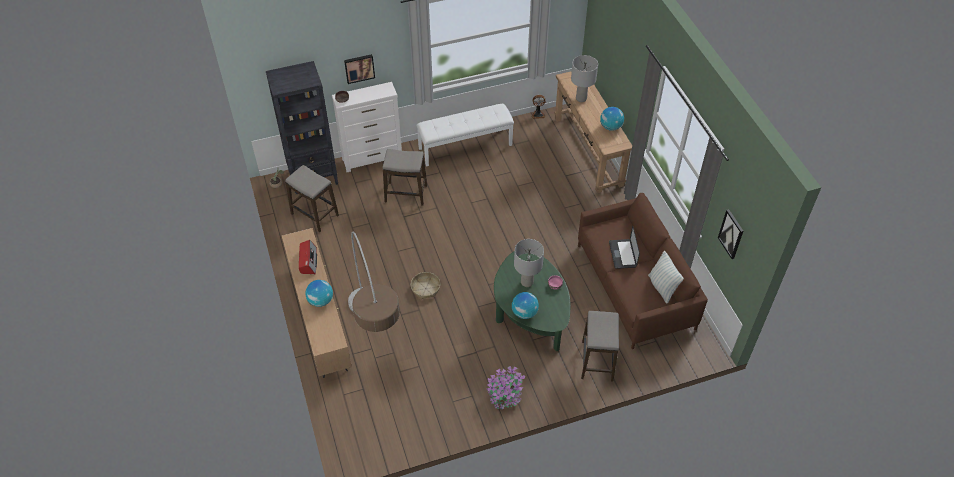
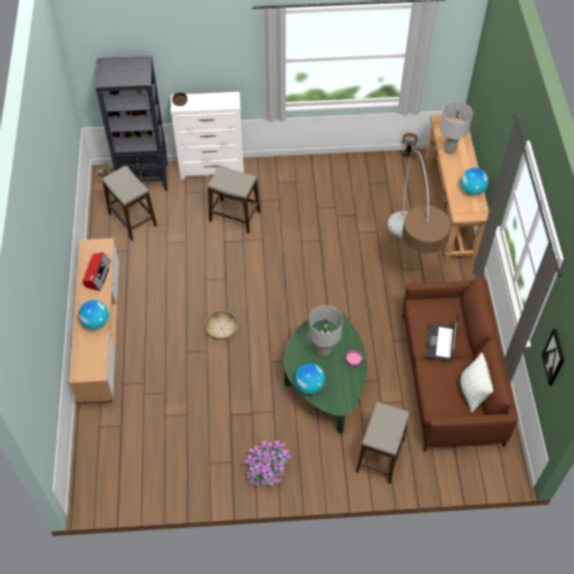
camera: 15 degrees right, 5 degrees up
picture [344,54,375,84] -> none
floor lamp [348,231,400,332] -> floor lamp moved to [387,150,451,253]
white bench [416,104,514,166] -> none

